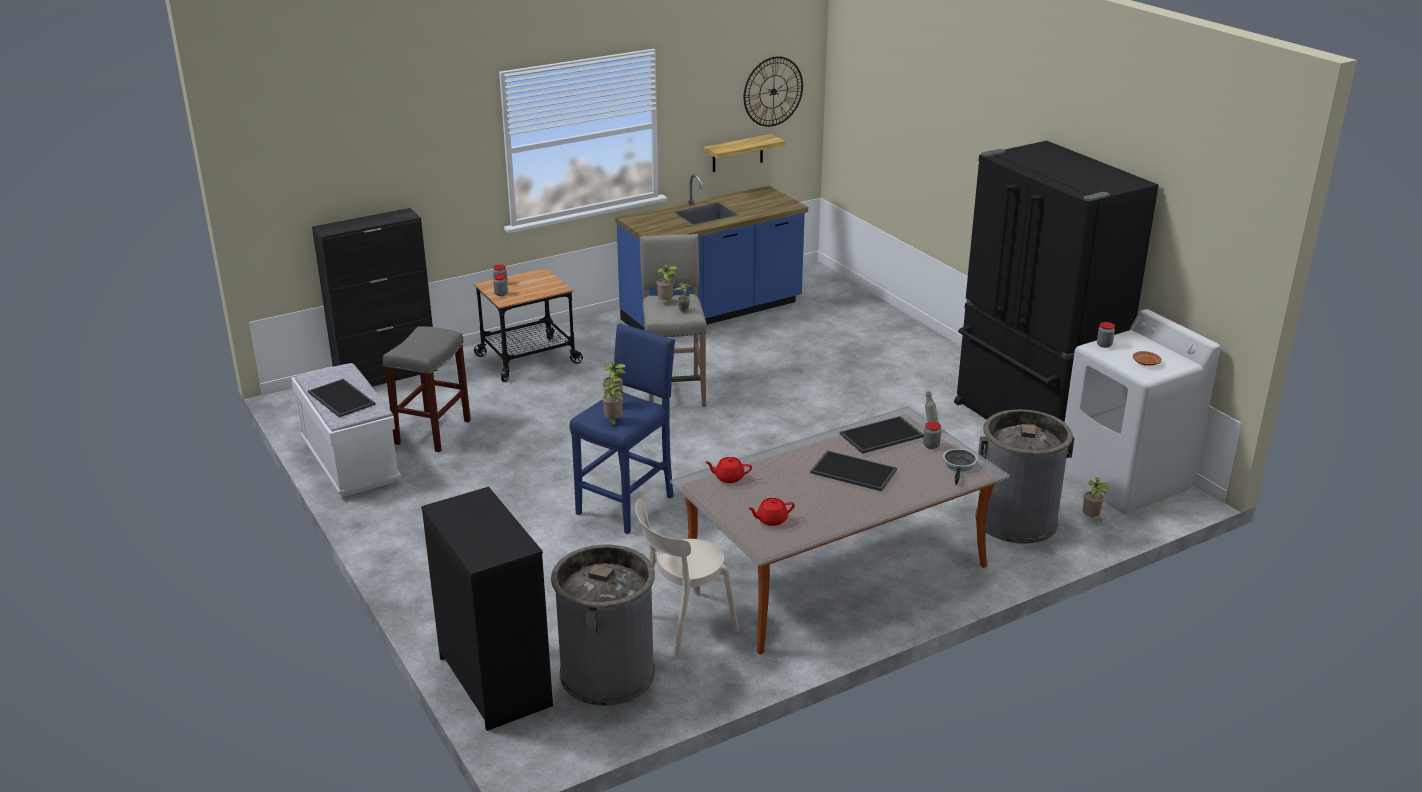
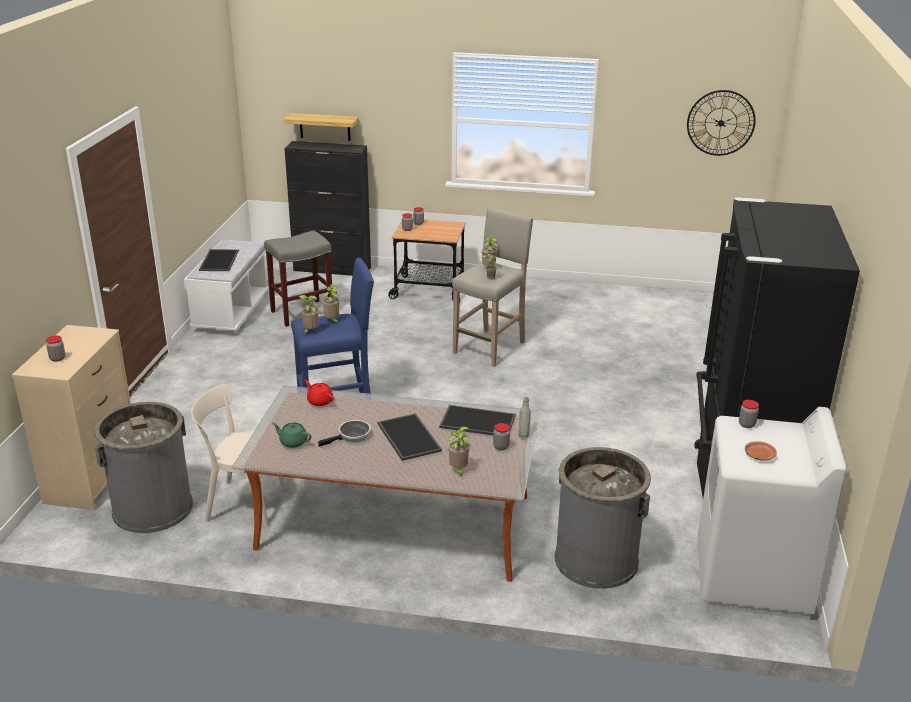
camera: 40 degrees right, 0 degrees up
black dresser [421,487,553,731] -> beige dresser [12,325,131,510]
blue counter [615,174,808,330] -> none
shelf [704,134,785,172] -> shelf moved to [283,113,359,141]
red teapot [748,498,795,526] -> green teapot [272,423,312,448]
frying pan [943,449,977,485] -> frying pan moved to [318,420,371,447]
potted plant [1083,477,1109,522] -> potted plant moved to [448,427,470,478]
none -> jar [46,336,65,362]

